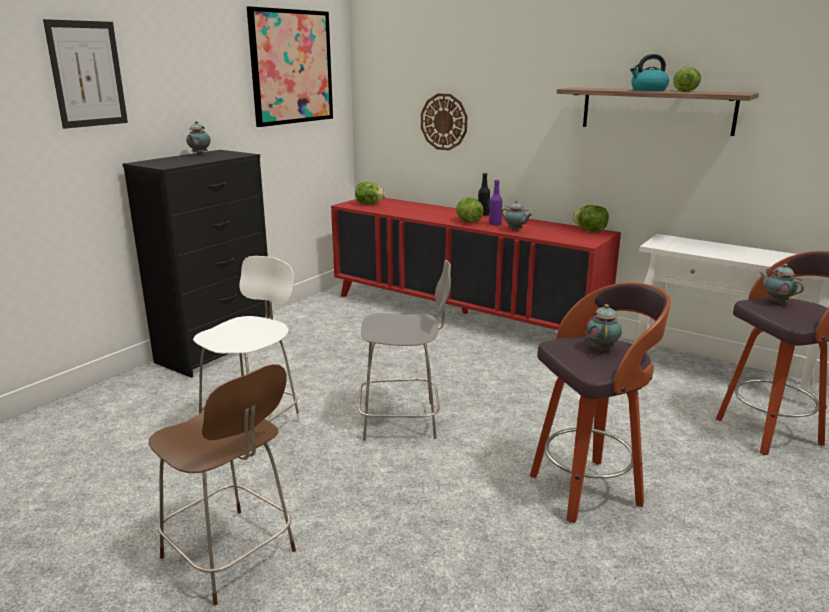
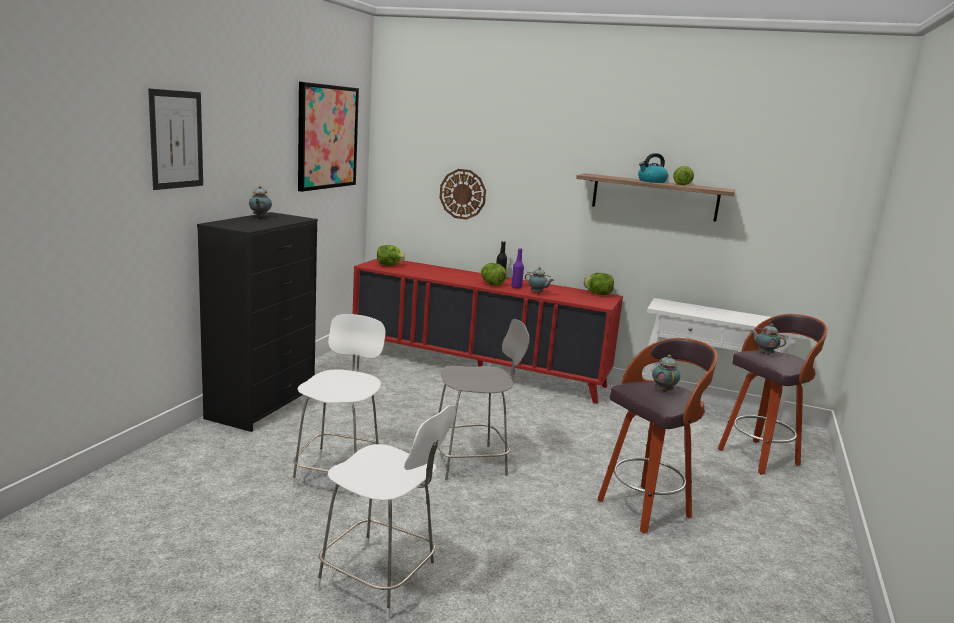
camera: 15 degrees left, 5 degrees down
brown chair [148,364,296,605] -> white chair [316,405,456,620]

